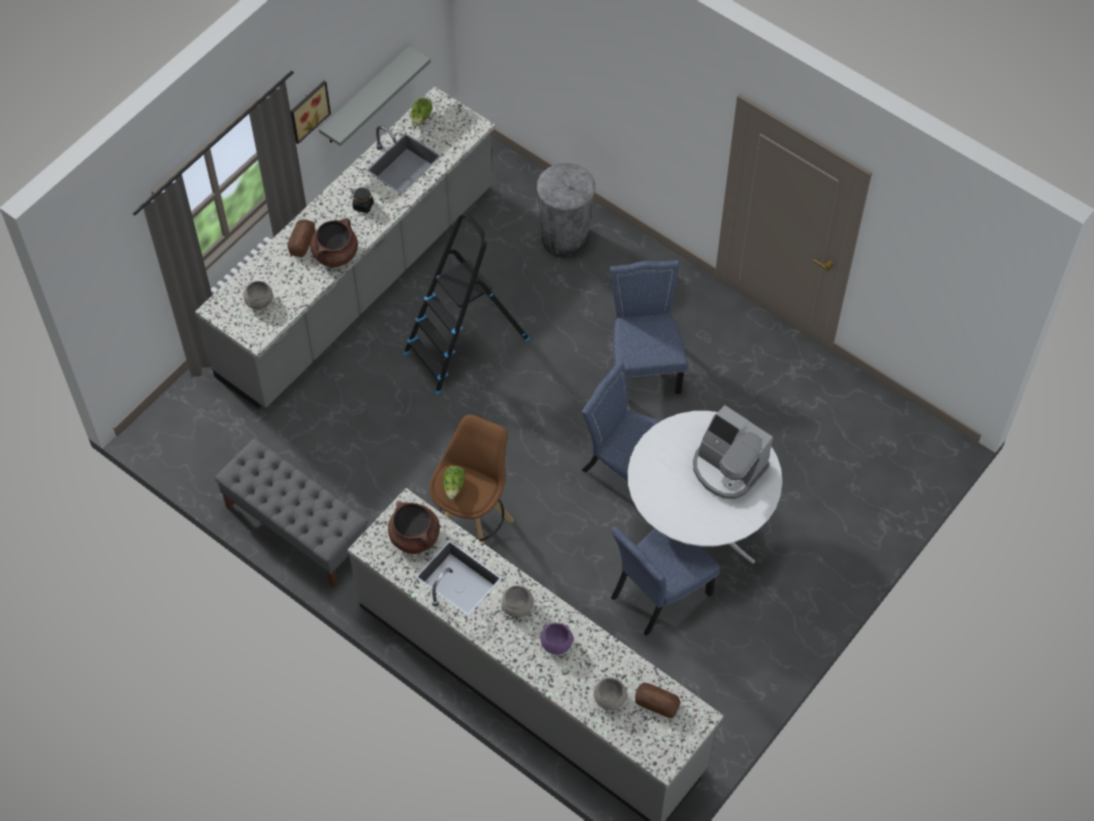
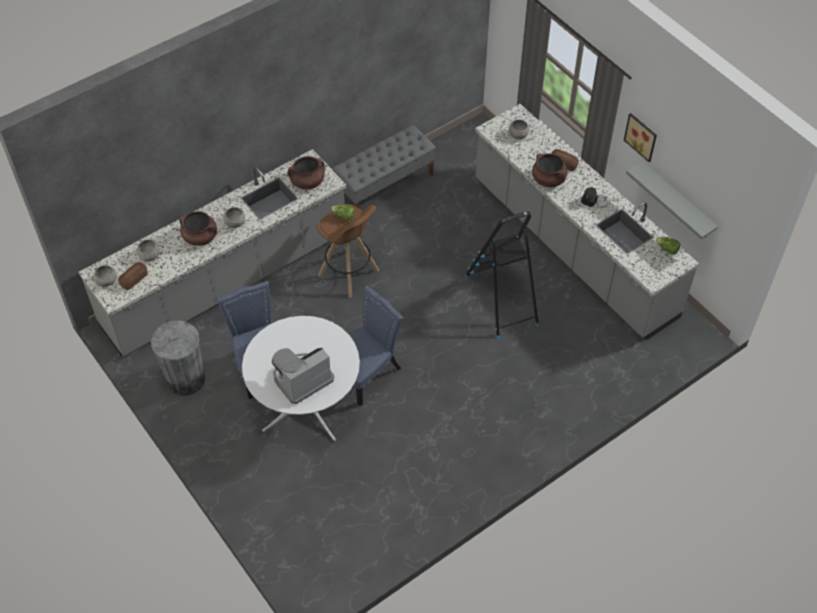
camera: 105 degrees right, 5 degrees down
grey trash can [537,163,595,258] -> grey trash can moved to [151,321,205,396]
purple bowl [540,623,574,655] -> brown cooking pot [179,211,217,246]
blue chair [610,260,687,394] -> none
none -> grey bowl [93,265,116,287]

